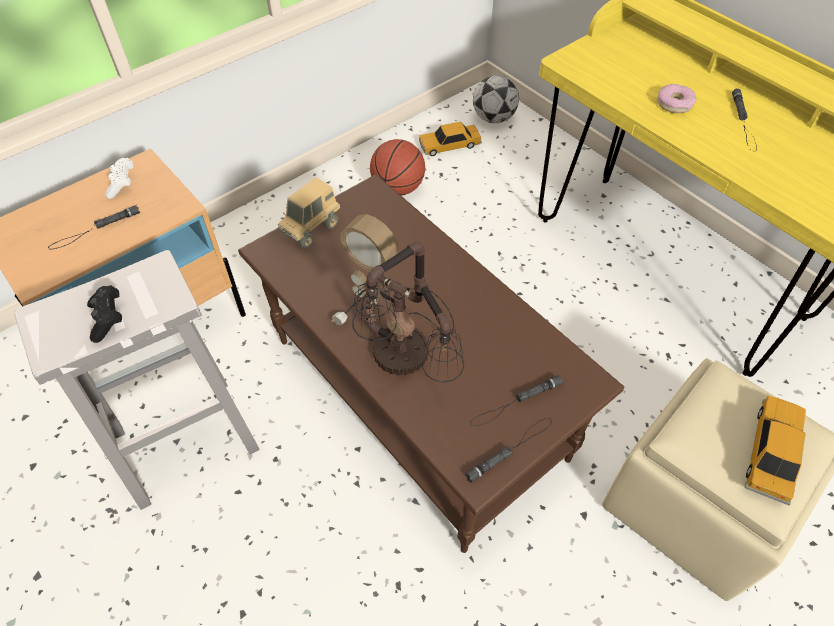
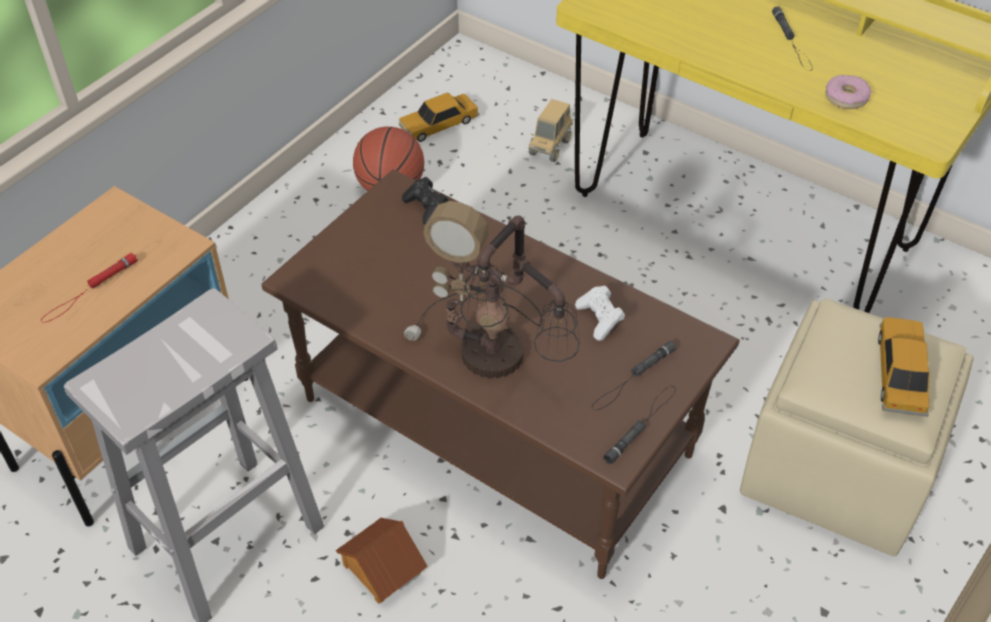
camera: 15 degrees left, 5 degrees down
black flashlight [48,205,140,249] -> red flashlight [41,253,138,323]
black game controller [87,285,122,343] -> black game controller moved to [402,177,448,225]
white game controller [105,158,134,199] -> white game controller moved to [575,286,625,341]
toy truck [278,177,341,248] -> toy truck moved to [528,99,573,162]
football [473,75,519,123] -> none
donut [657,84,696,113] -> donut moved to [825,75,871,109]
none -> toy house [336,518,428,604]

